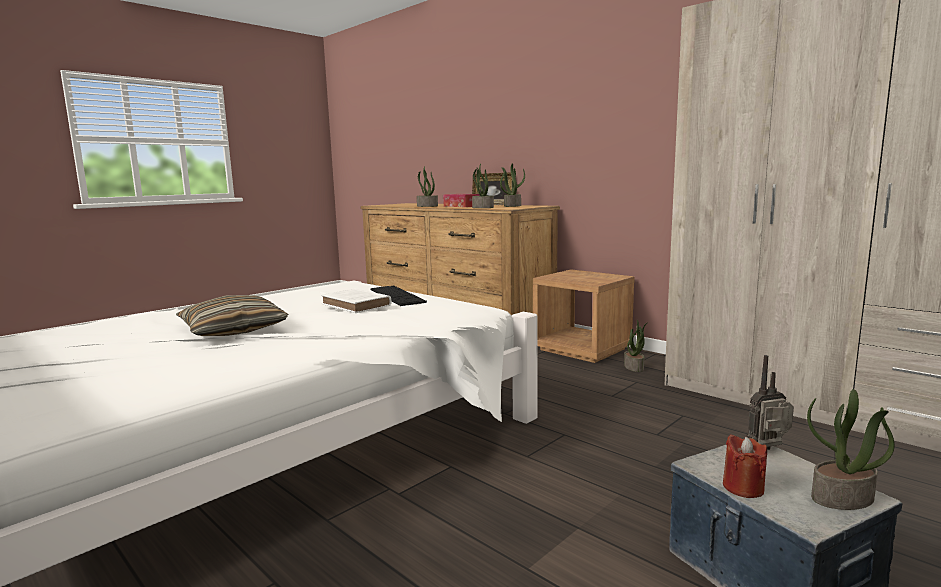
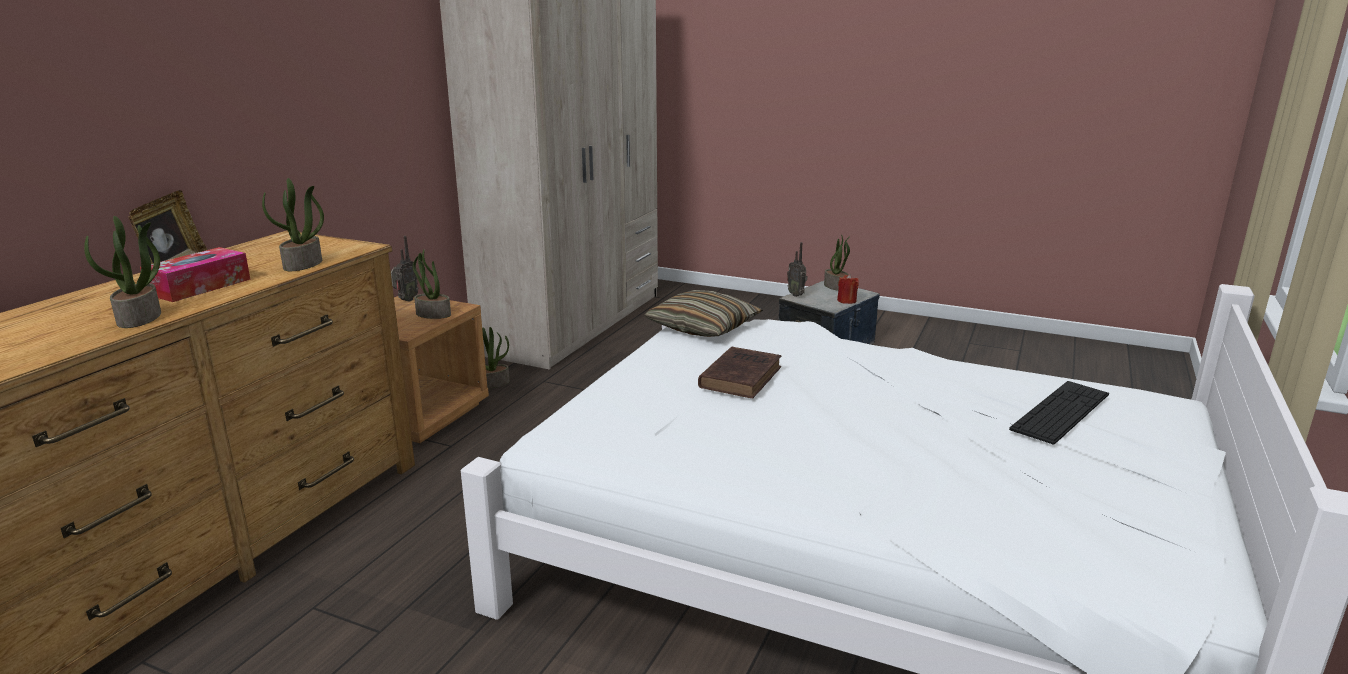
camera: 110 degrees left, 10 degrees up
pillow [176,295,288,336] -> pillow moved to [644,290,763,337]
white book [321,288,391,313] -> brown book [698,346,781,398]
keyboard [370,285,427,306] -> keyboard moved to [1009,381,1109,445]
potted plant [500,163,525,207] -> potted plant moved to [413,249,451,319]
none -> radio [391,236,418,302]

